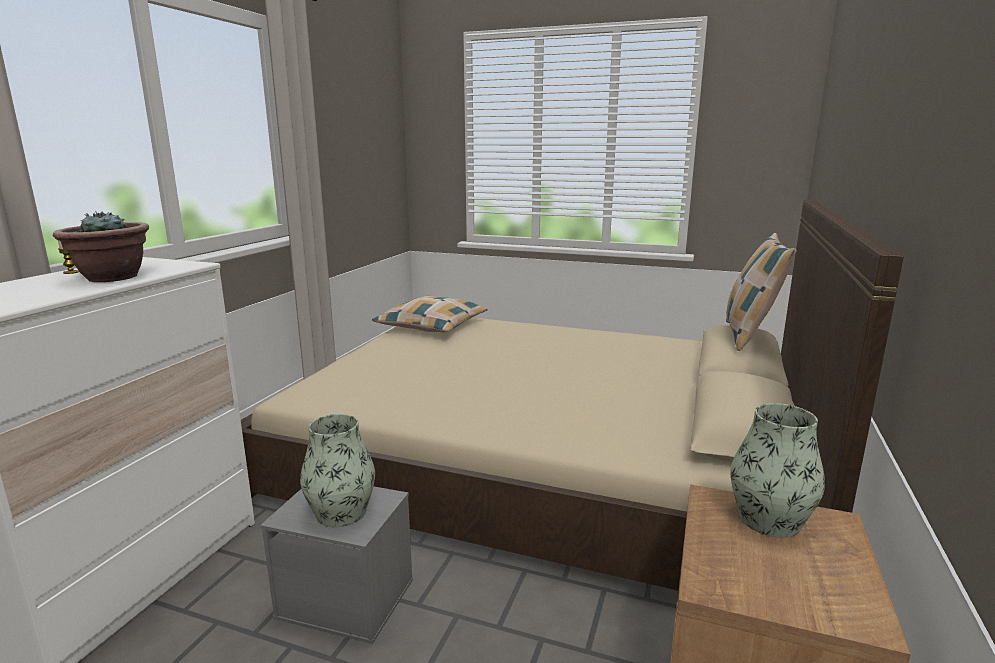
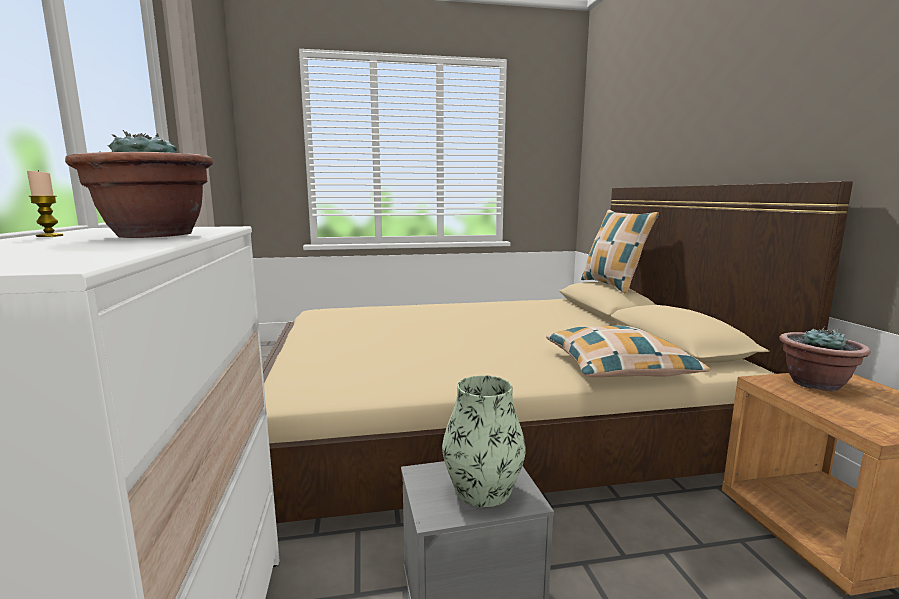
camera: 30 degrees left, 5 degrees down
pillow [372,296,488,333] -> pillow moved to [546,326,710,377]
vase [730,403,825,538] -> potted plant [779,326,871,392]

